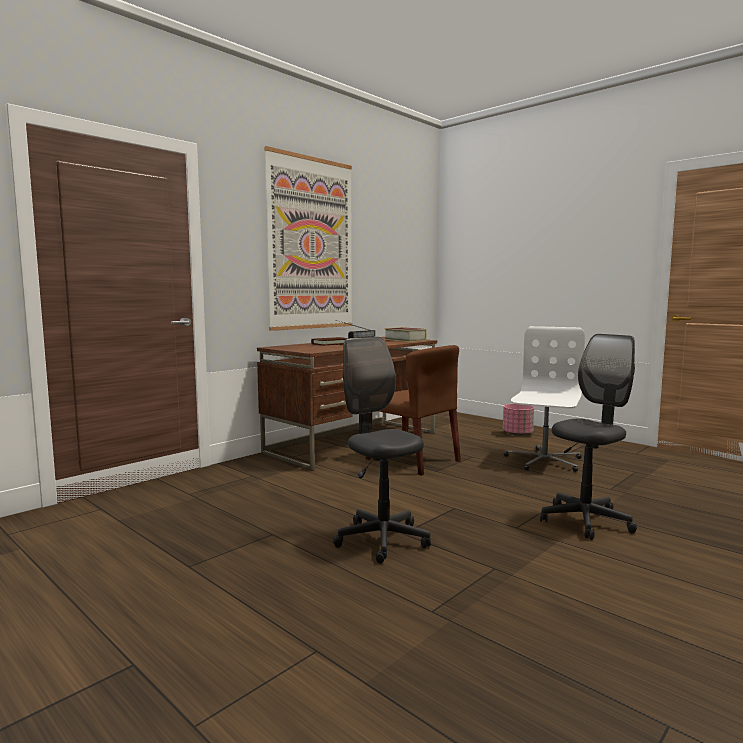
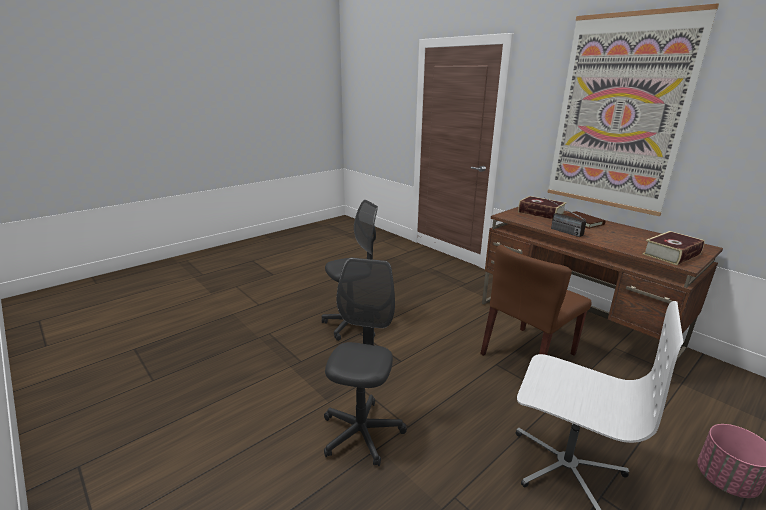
camera: 95 degrees right, 15 degrees up
grey office chair [540,334,637,540] -> grey office chair turned 135 degrees counterclockwise [324,258,407,466]
none -> book [518,196,566,220]

